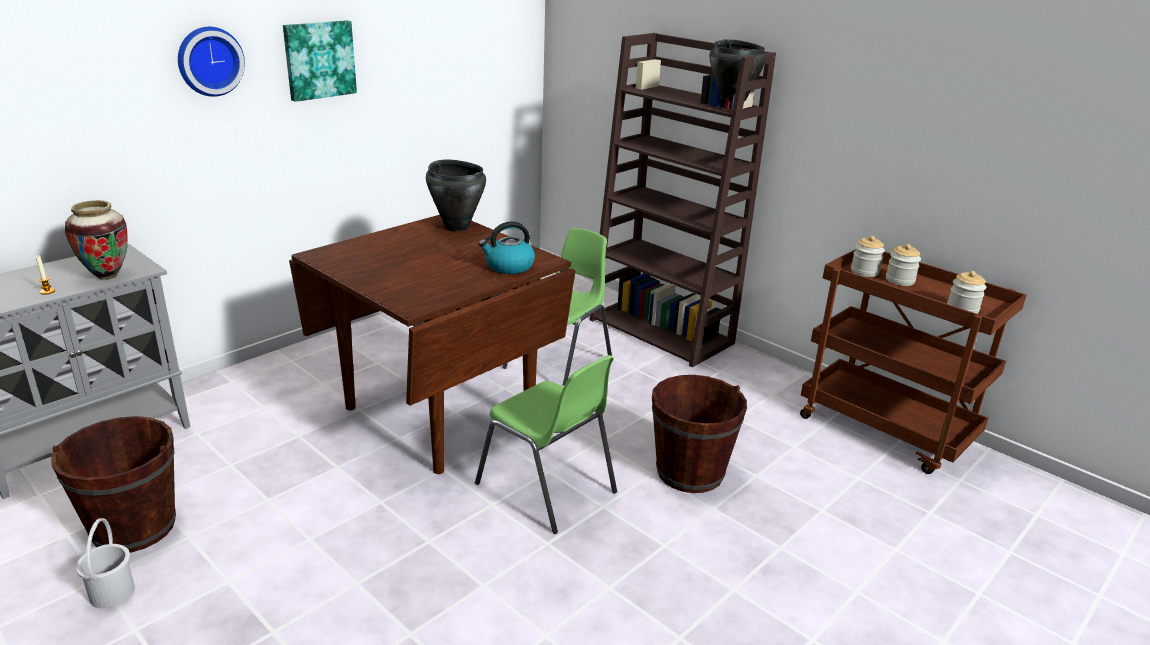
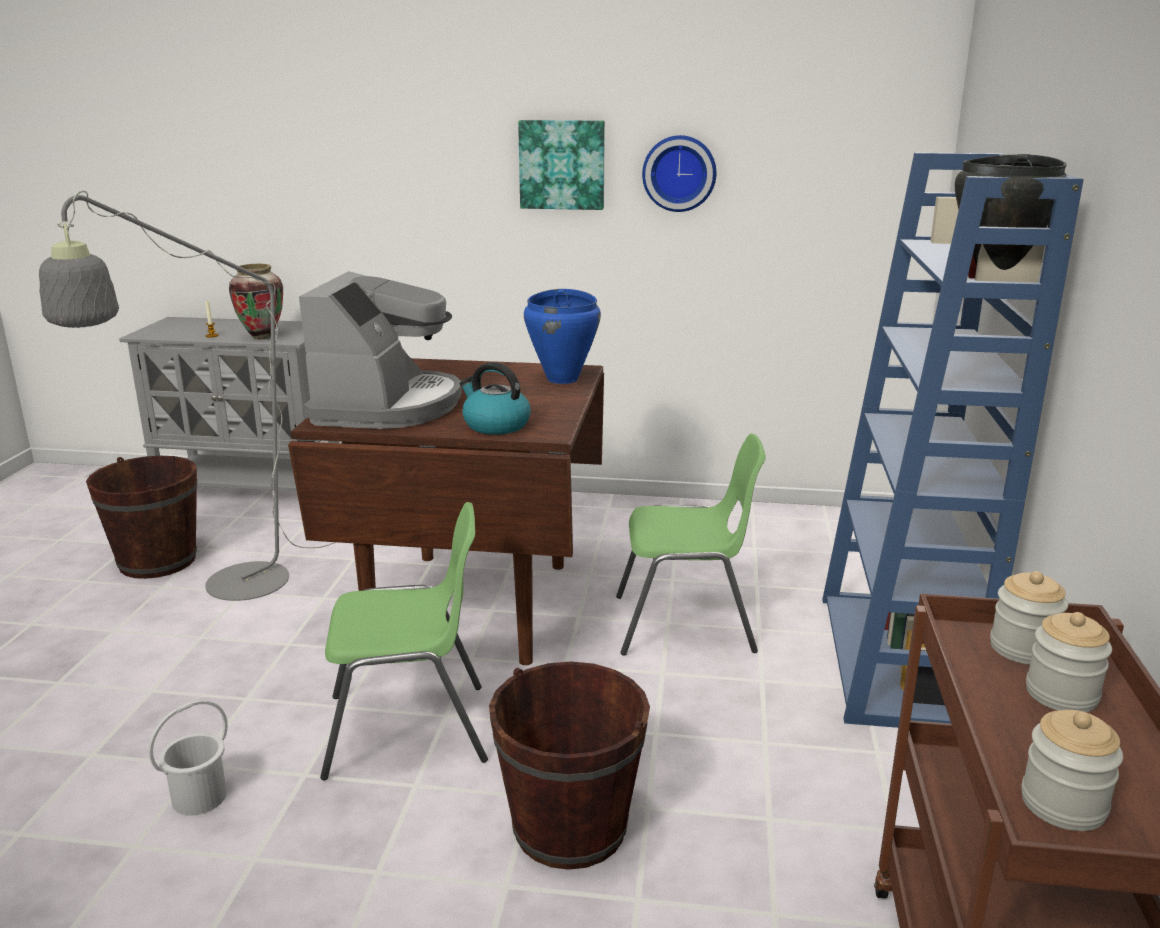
camera: 55 degrees right, 5 degrees down
white bucket [76,518,135,609] -> white bucket moved to [148,700,228,816]
wall clock [178,27,245,97] -> wall clock moved to [642,135,716,212]
black cooking pot [426,160,486,232] -> blue cooking pot [524,289,601,384]
green chair [475,355,617,534] -> green chair turned 105 degrees counterclockwise [320,502,488,780]
brown bookcase [590,33,776,368] -> blue bookcase [822,152,1084,728]
none -> grey floor lamp [39,191,336,601]
none -> coffee machine [299,271,462,429]

